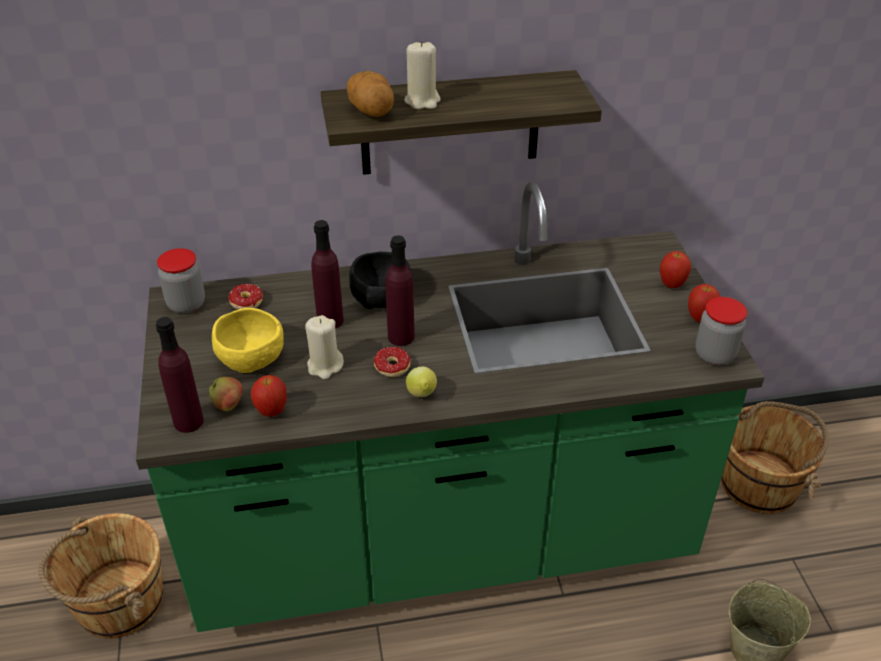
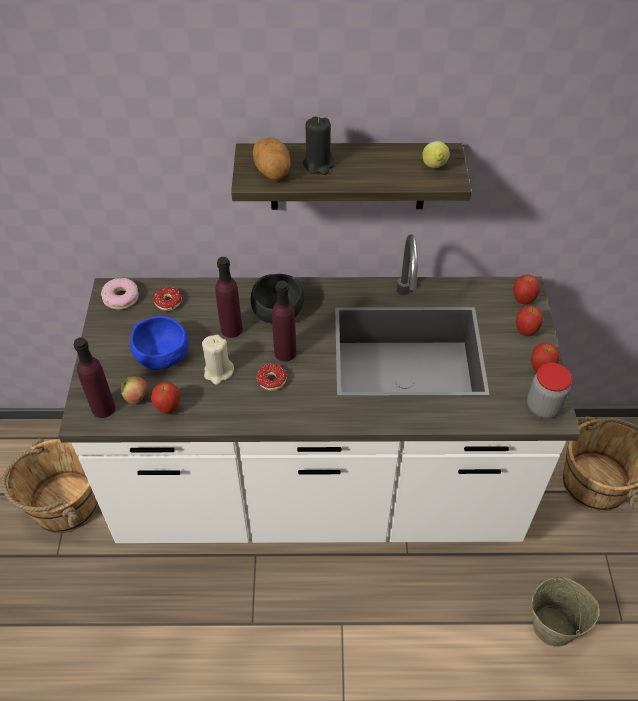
camera: 10 degrees right, 10 degrees up
green counter [136,182,765,632] -> white counter [58,235,580,543]
jar [157,248,205,314] -> donut [101,278,139,310]
yellow bowl [212,308,284,373] -> blue bowl [130,316,188,370]
beige candle [404,40,441,109] -> black candle [303,117,334,175]
lemon [406,367,437,397] -> lemon moved to [422,141,450,168]
none -> apple [514,274,540,304]

